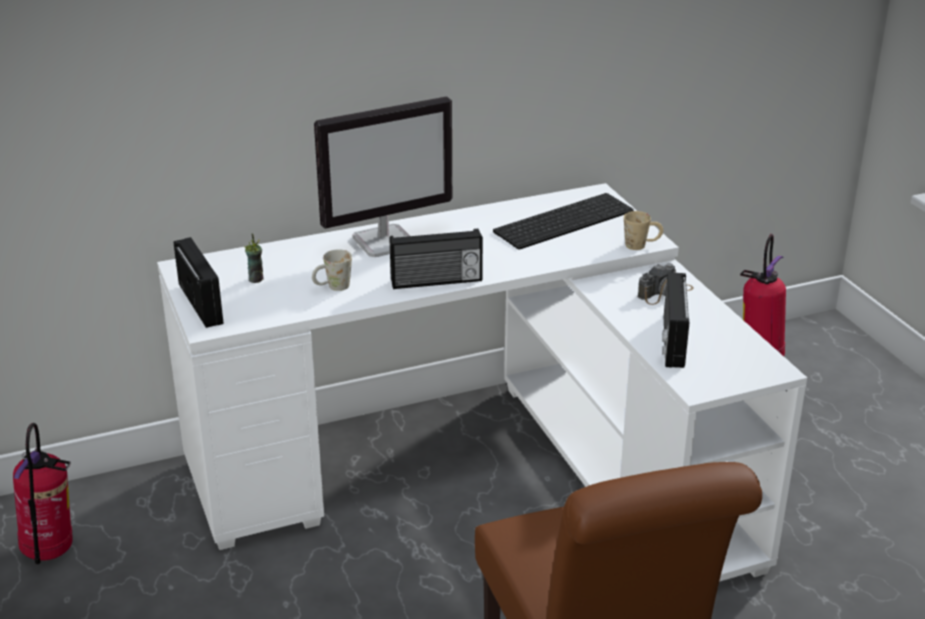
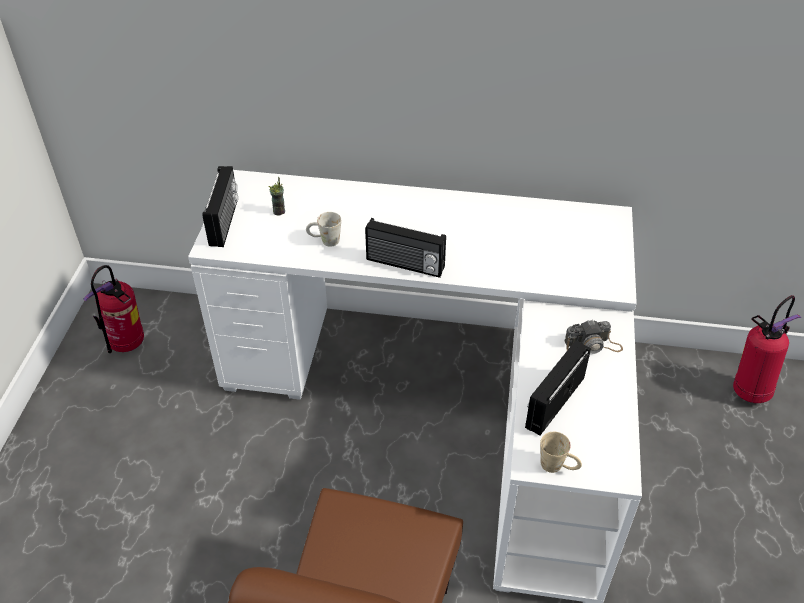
camera: 30 degrees right, 15 degrees up
monitor [314,96,452,257] -> none
keyboard [493,193,634,250] -> none
beige mug [624,211,663,250] -> beige mug moved to [540,432,582,473]

